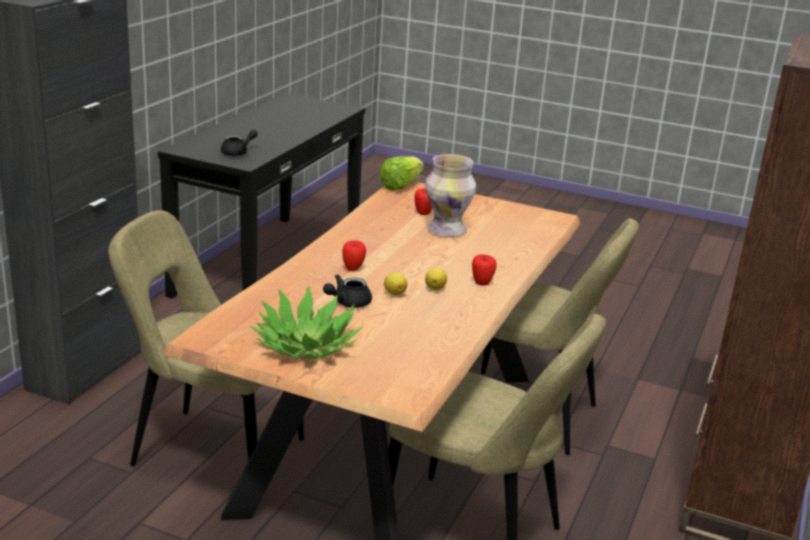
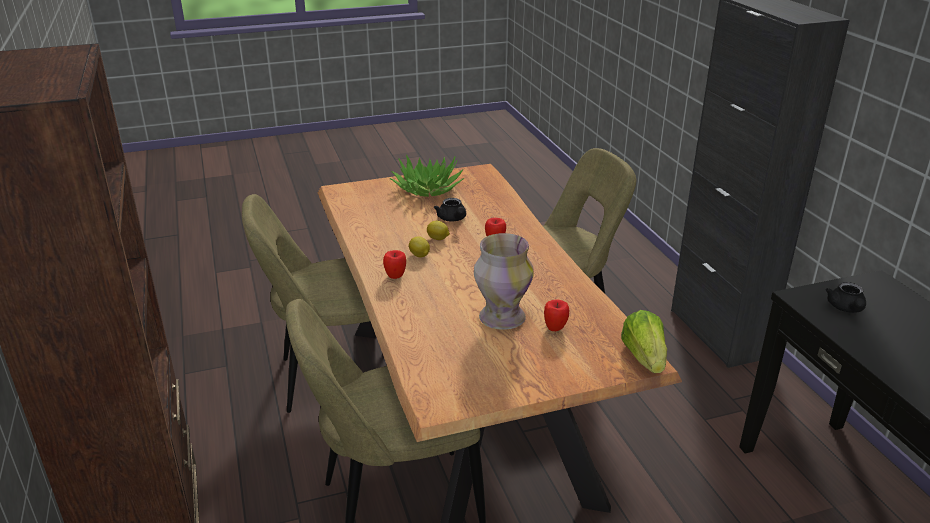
camera: 140 degrees right, 5 degrees up
black teapot [323,274,372,308] -> black teapot turned 150 degrees clockwise [434,198,466,221]

